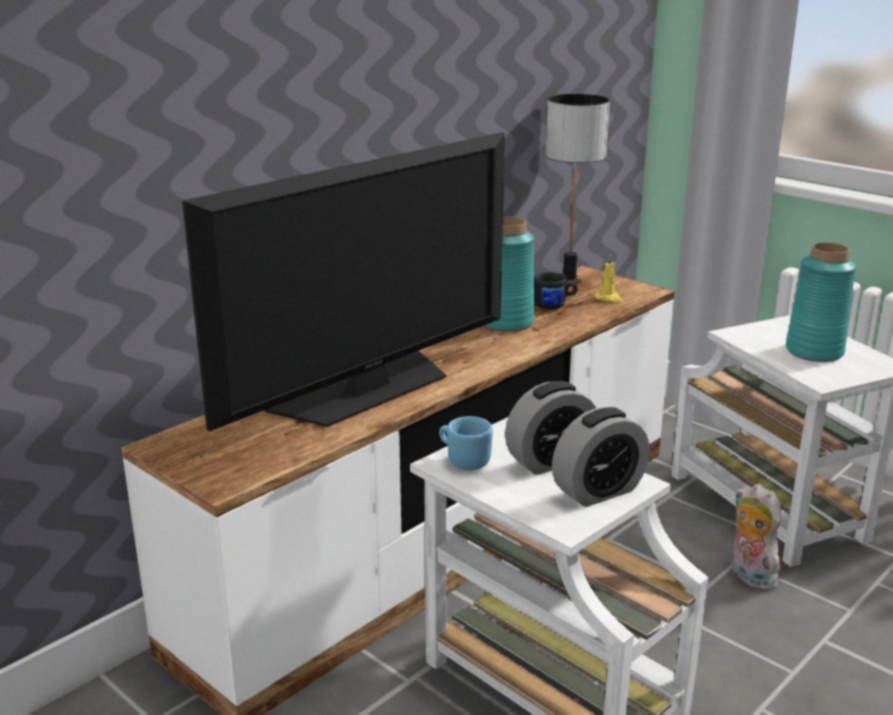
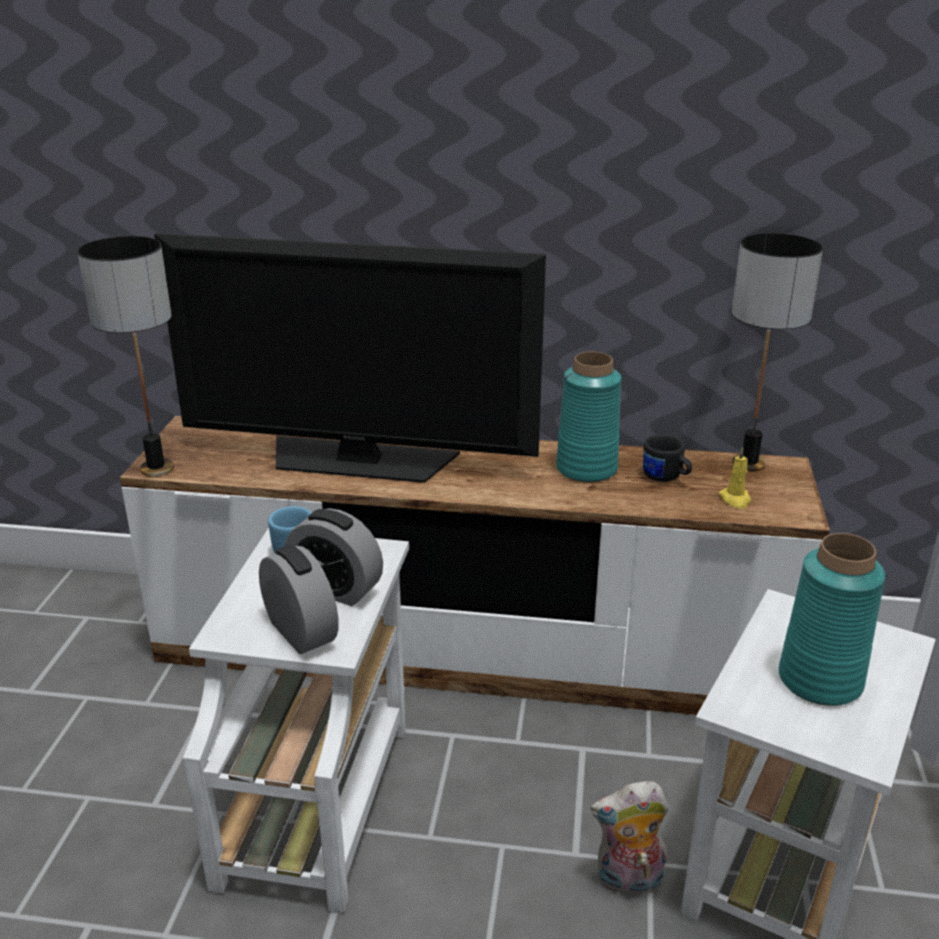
camera: 55 degrees right, 5 degrees up
alarm clock [552,407,650,507] -> alarm clock turned 150 degrees counterclockwise [259,545,339,654]
plush toy [732,484,781,590] -> plush toy turned 120 degrees counterclockwise [591,781,669,900]
none -> table lamp [77,236,174,477]

